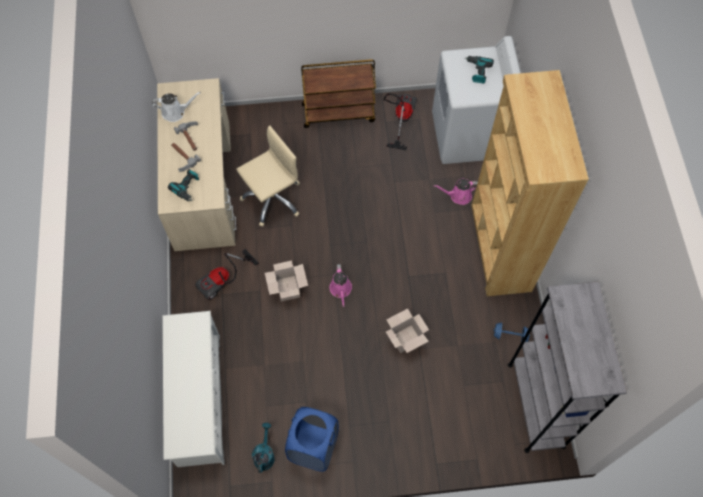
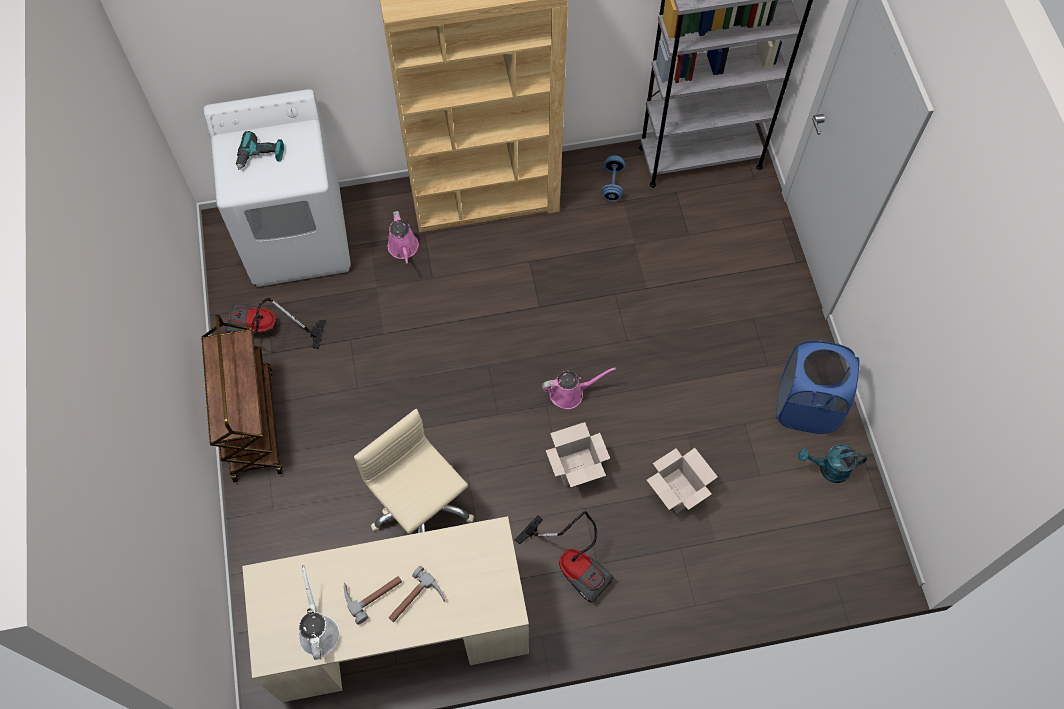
camera: 95 degrees left, 0 degrees up
white shoe rack [163,311,225,467] -> none
power drill [168,169,199,201] -> none
cardboard box [386,308,429,353] -> cardboard box moved to [647,448,718,513]

